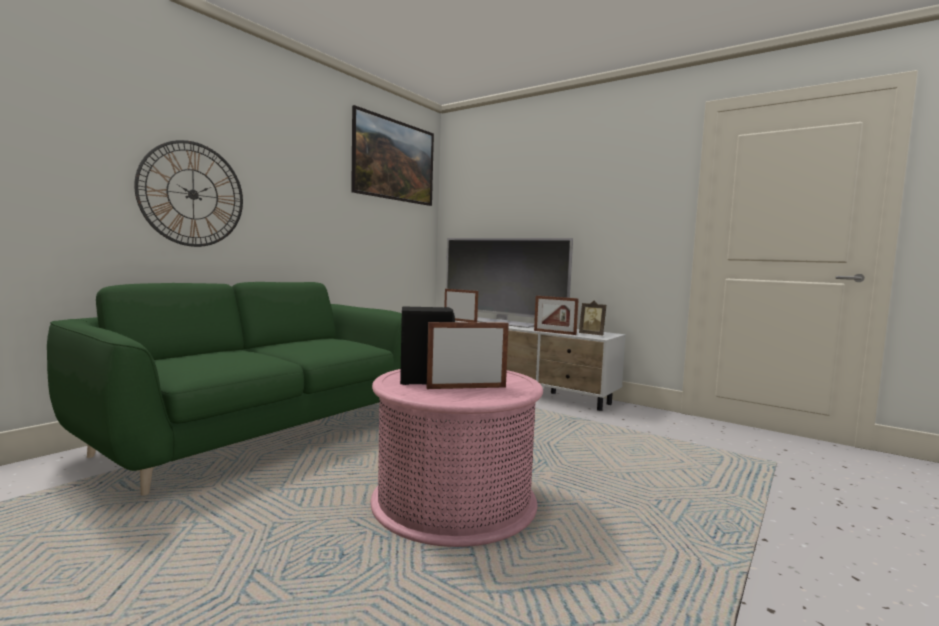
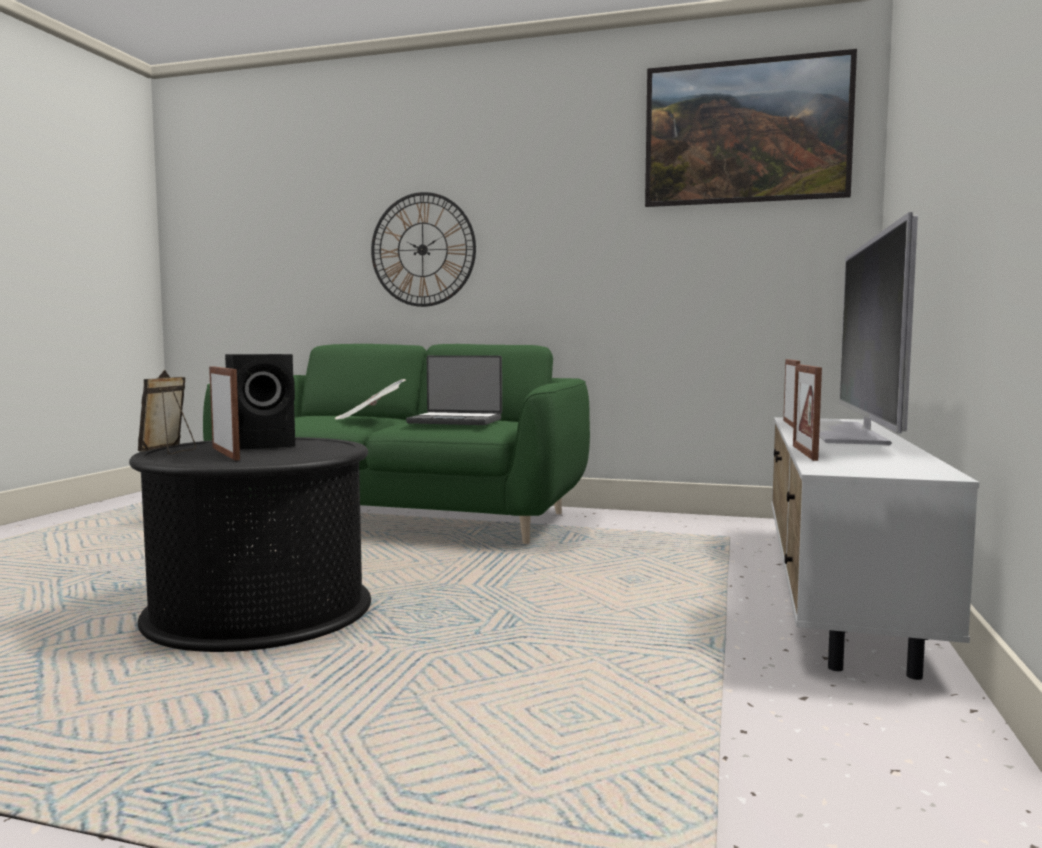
camera: 70 degrees right, 0 degrees up
pink coffee table [370,369,543,547] -> black coffee table [129,437,371,652]
picture frame [579,301,606,335] -> picture frame moved to [138,370,196,454]
none -> newspaper [334,379,406,420]
none -> laptop [406,355,502,425]

